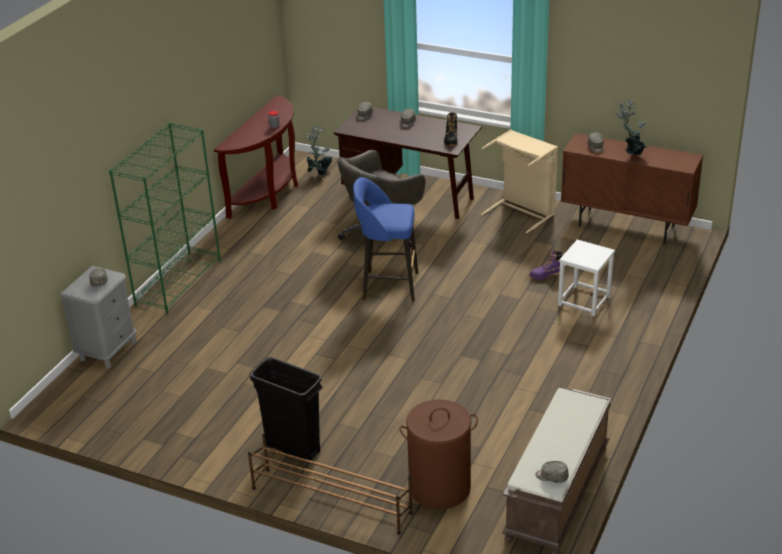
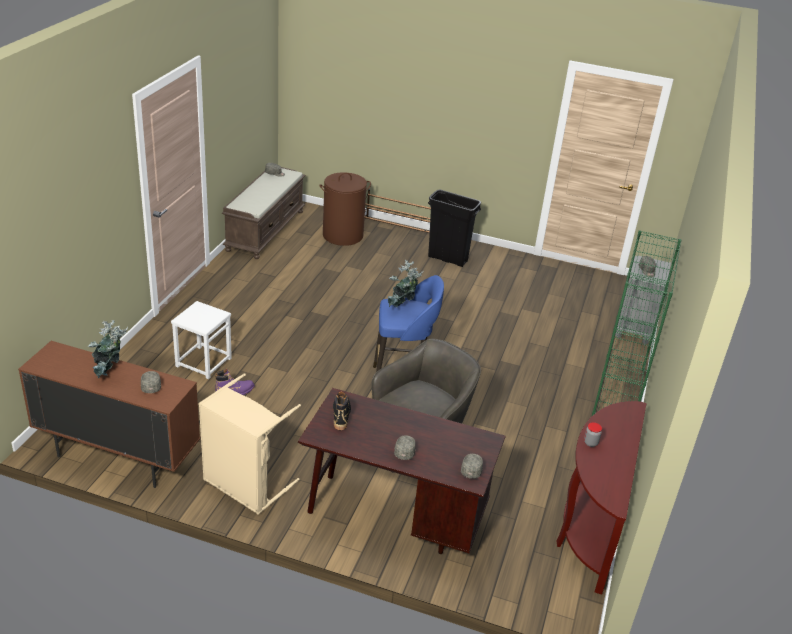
camera: 170 degrees right, 0 degrees up
potted plant [305,125,332,176] -> potted plant moved to [388,260,424,307]

